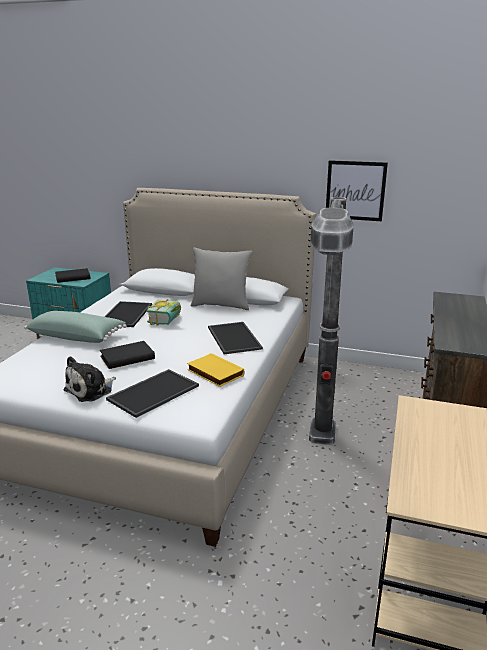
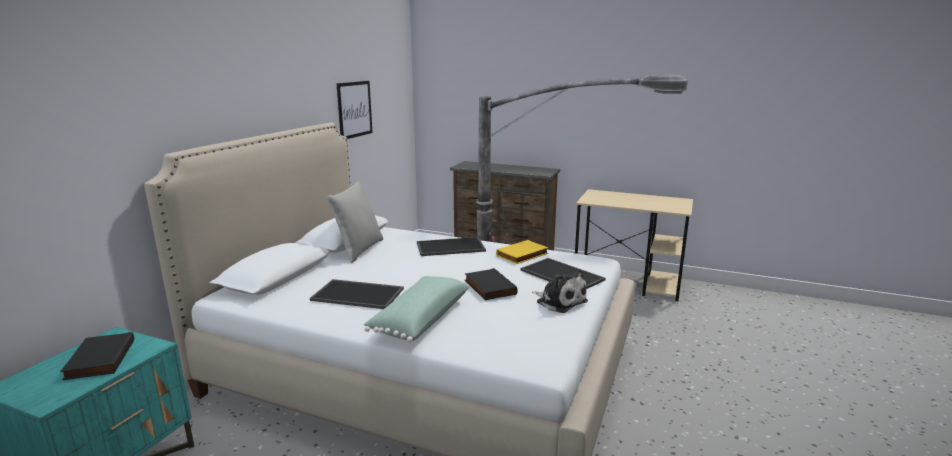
camera: 85 degrees left, 5 degrees down
book [147,299,181,326] -> none

